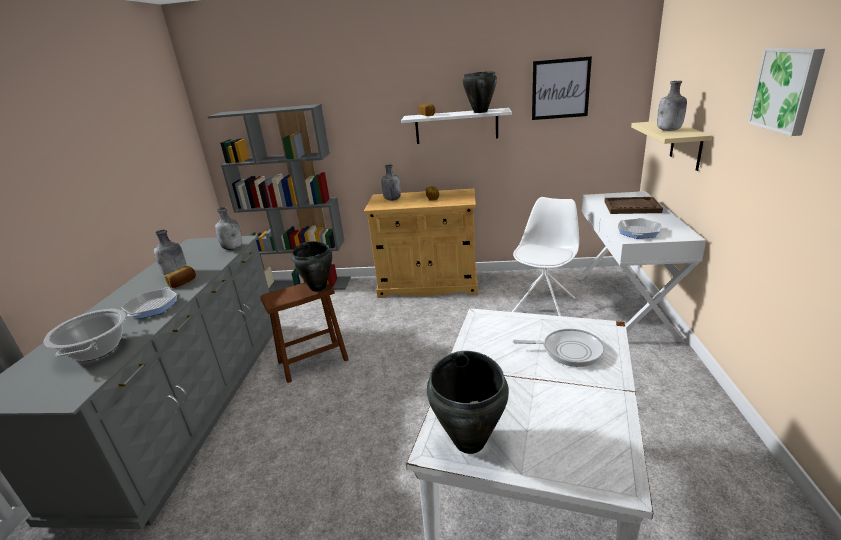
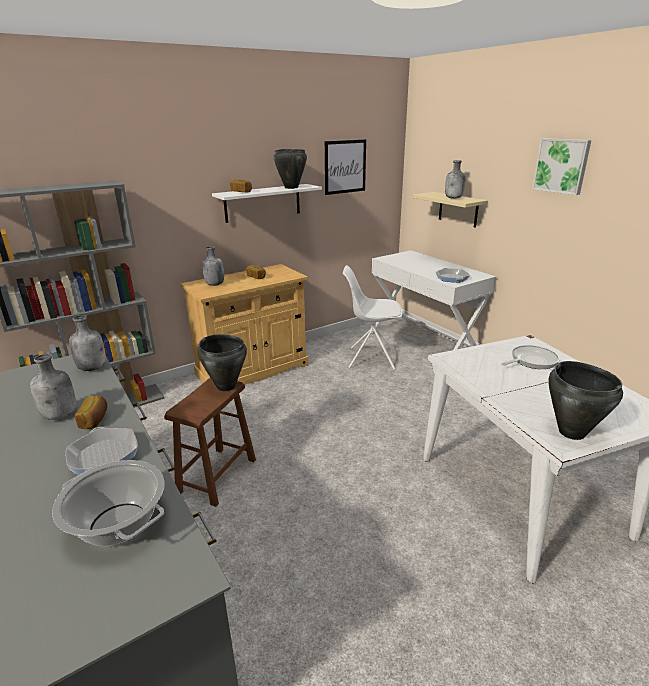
camera: 40 degrees left, 0 degrees up
white chair [512,197,579,316] -> white chair turned 75 degrees counterclockwise [343,266,402,370]
brown tray [604,197,663,214] -> none

